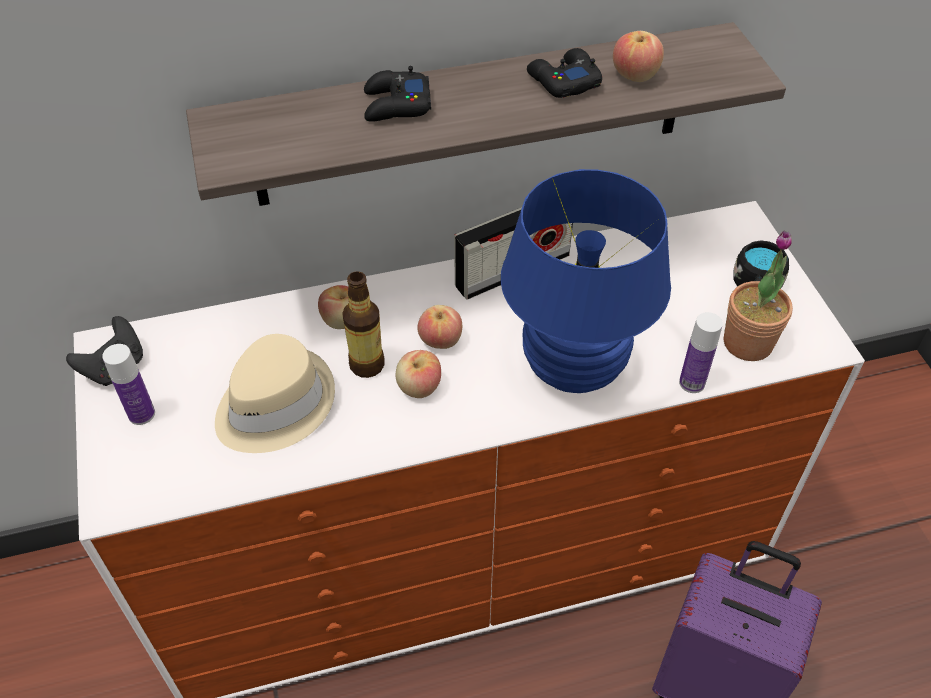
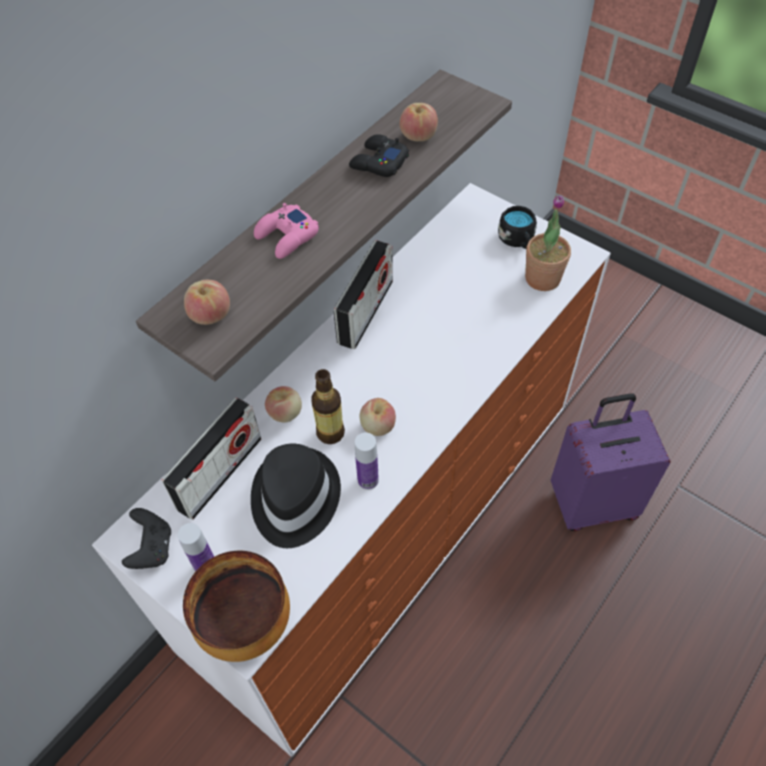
camera: 35 degrees left, 5 degrees up
beige hat [215,334,335,453] -> black hat [251,444,341,548]
black game controller [364,66,431,122] -> pink game controller [254,203,319,259]
apple [417,305,462,349] -> apple moved to [184,280,230,325]
blue table lamp [501,169,671,393] -> none
bottle [679,312,723,393] -> bottle moved to [355,432,379,490]
none -> radio [162,398,261,520]
none -> bowl [183,551,290,662]

